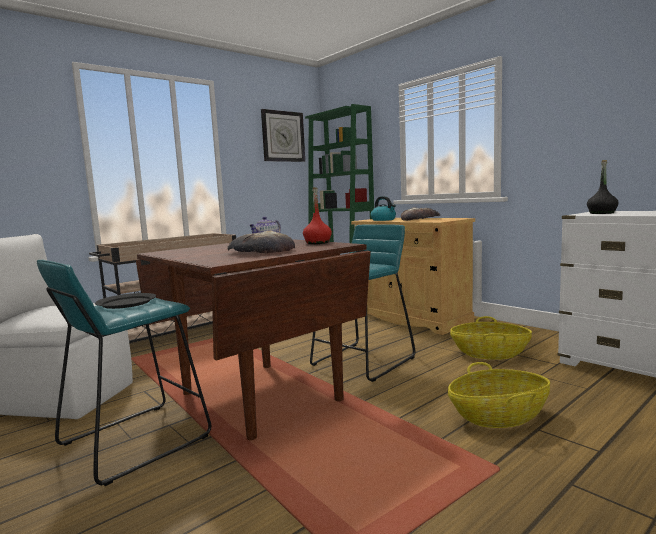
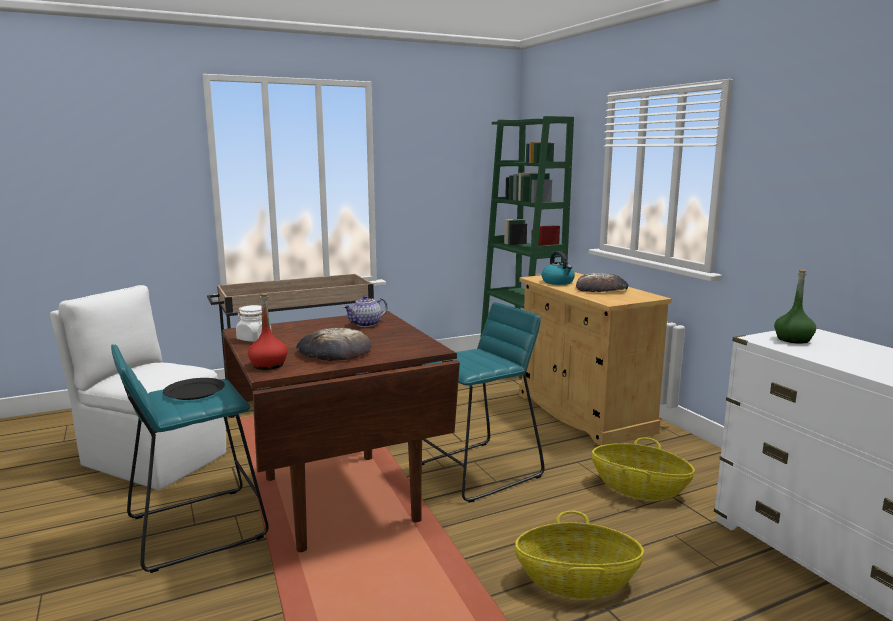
camera: 15 degrees right, 5 degrees up
wall clock [261,109,305,162] -> none
red bottle [303,187,332,244] -> red bottle moved to [248,293,288,370]
black bottle [587,160,619,214] -> green bottle [774,269,816,344]
none -> white jar [236,305,271,342]

